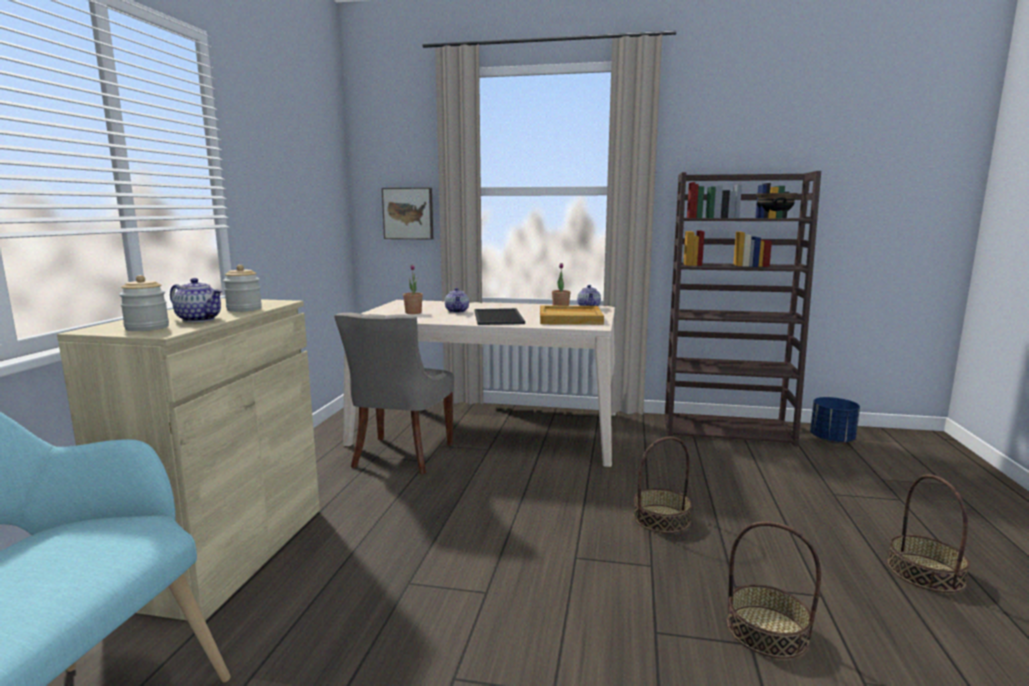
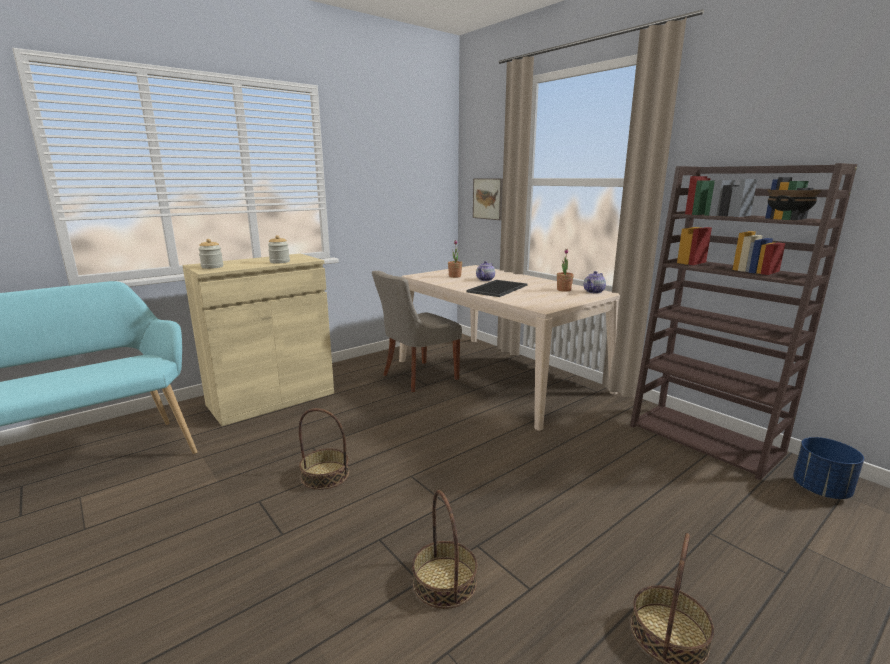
camera: 40 degrees right, 5 degrees up
teapot [170,278,223,322] -> none
beige tray [540,306,604,325] -> none
basket [633,437,692,533] -> basket moved to [299,408,349,490]

